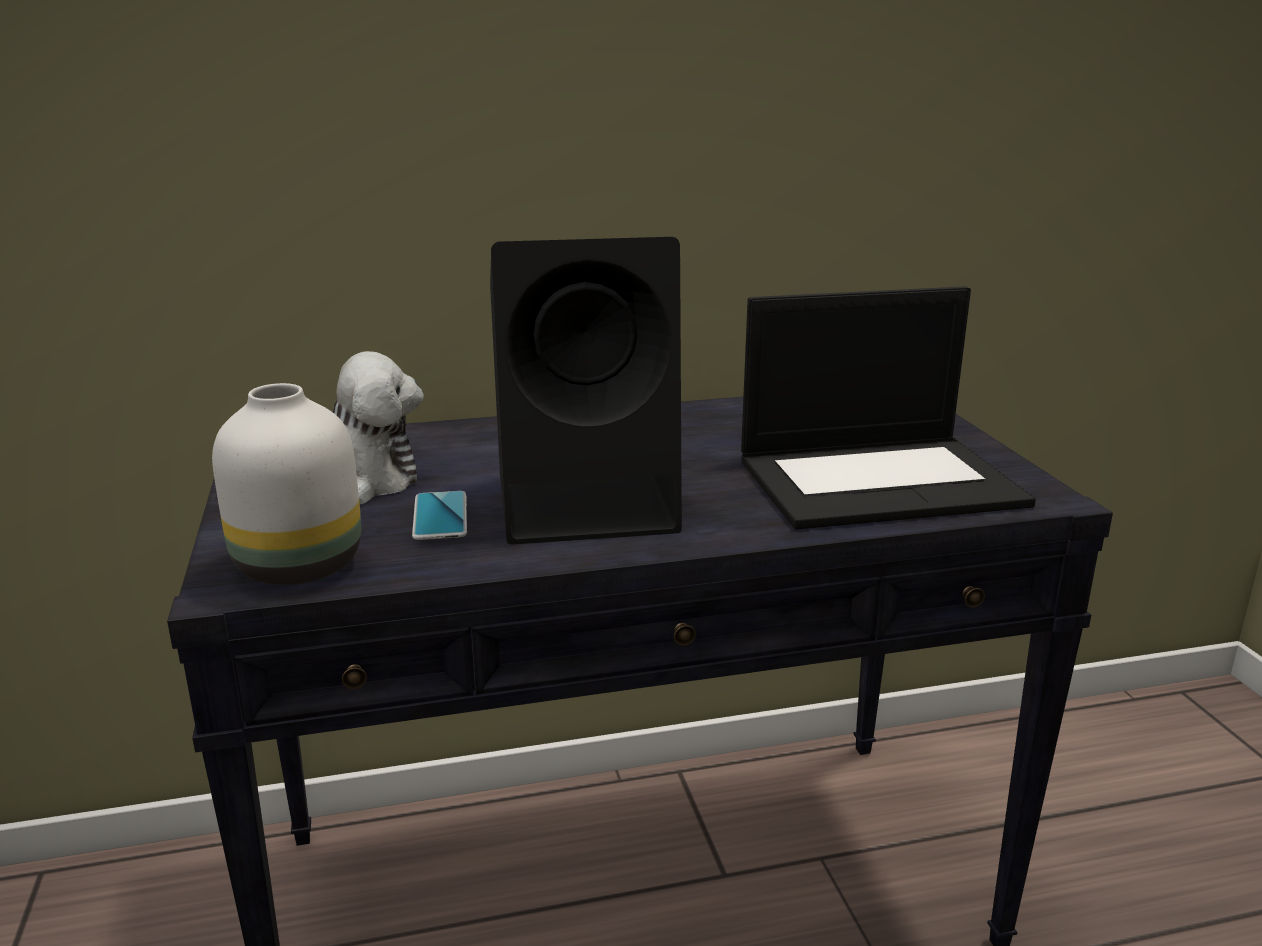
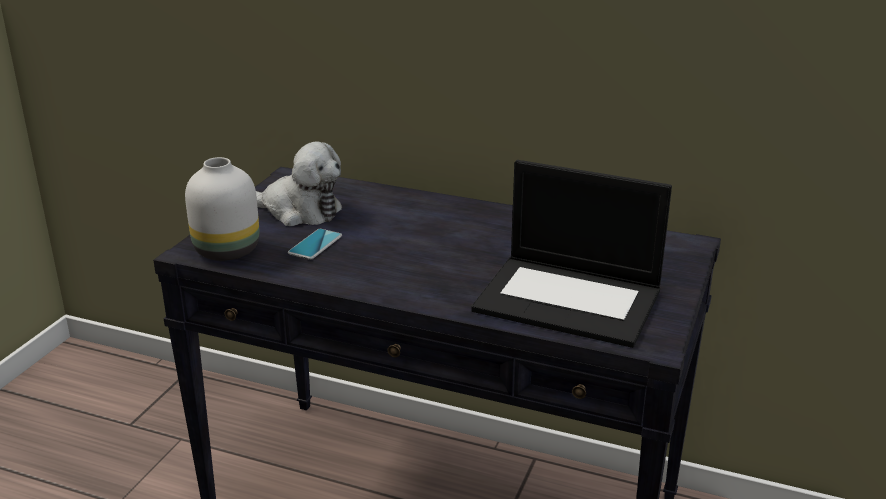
camera: 35 degrees right, 5 degrees up
black speaker [490,237,682,545] -> none

